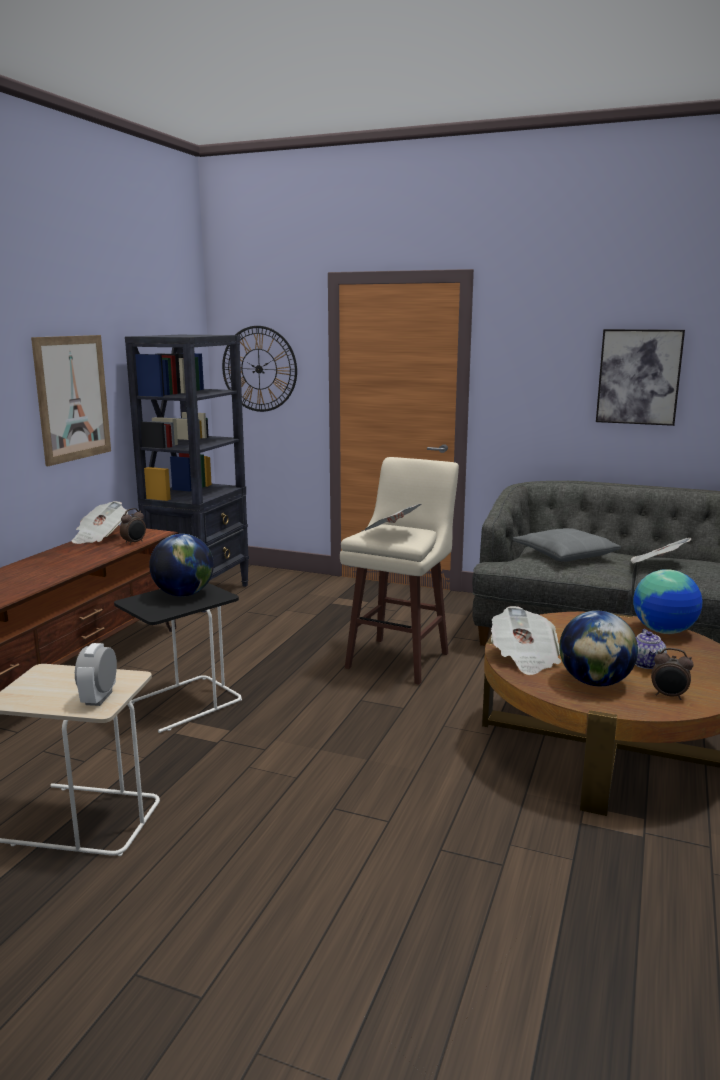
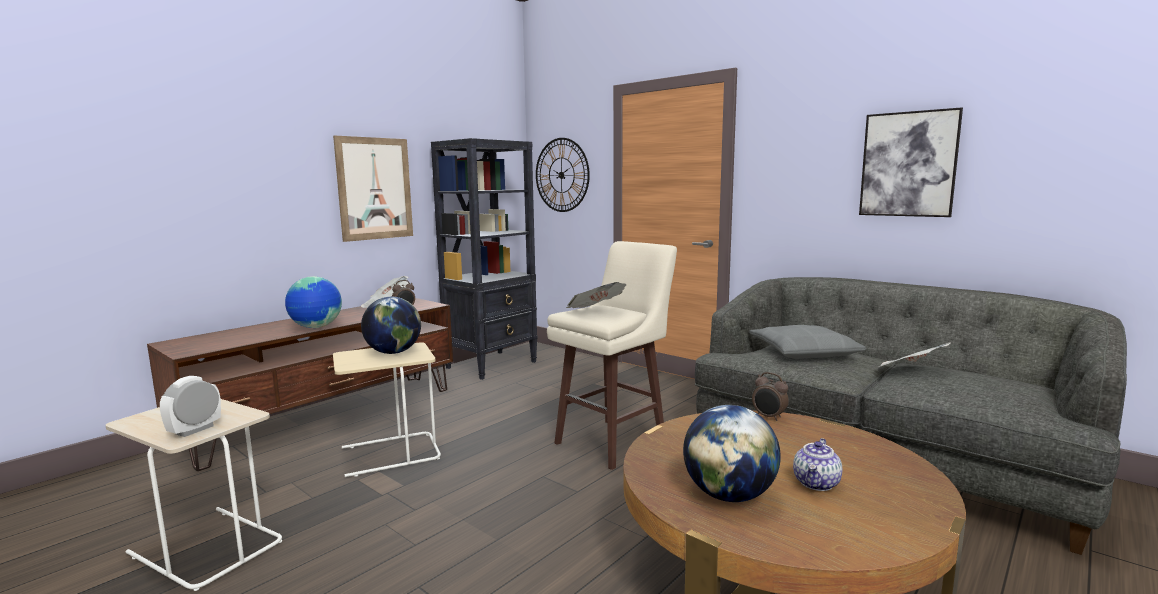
camera: 20 degrees right, 5 degrees down
black side table [114,583,242,733] -> beige side table [333,342,441,477]
newspaper [491,606,561,675] -> none
globe [633,569,702,634] -> globe moved to [285,276,342,328]
alarm clock [651,648,694,700] -> alarm clock moved to [752,372,789,421]

